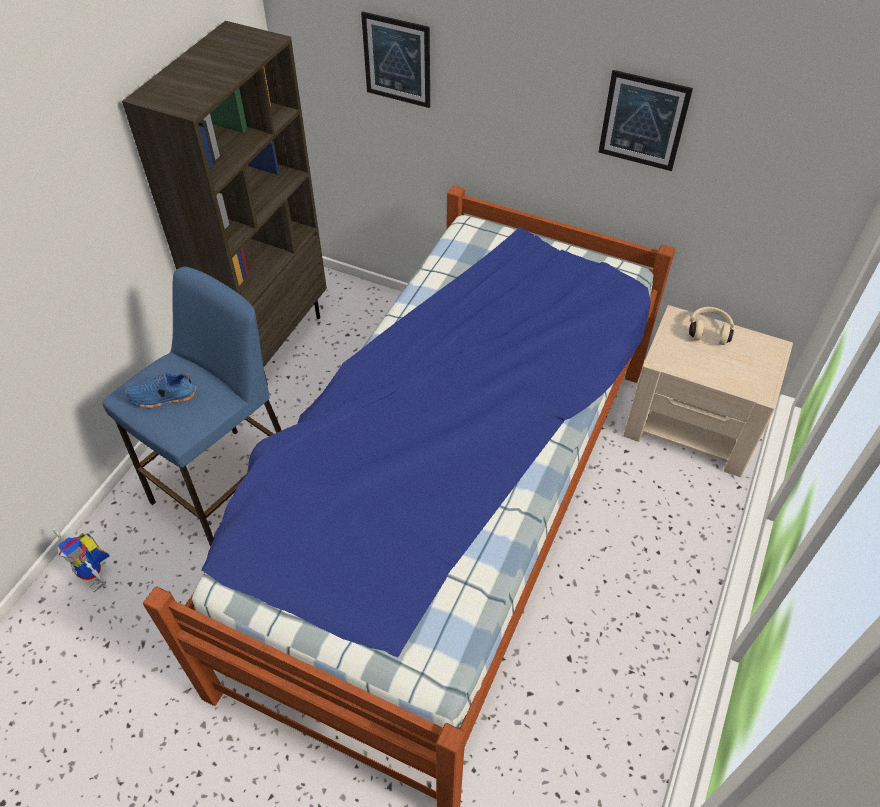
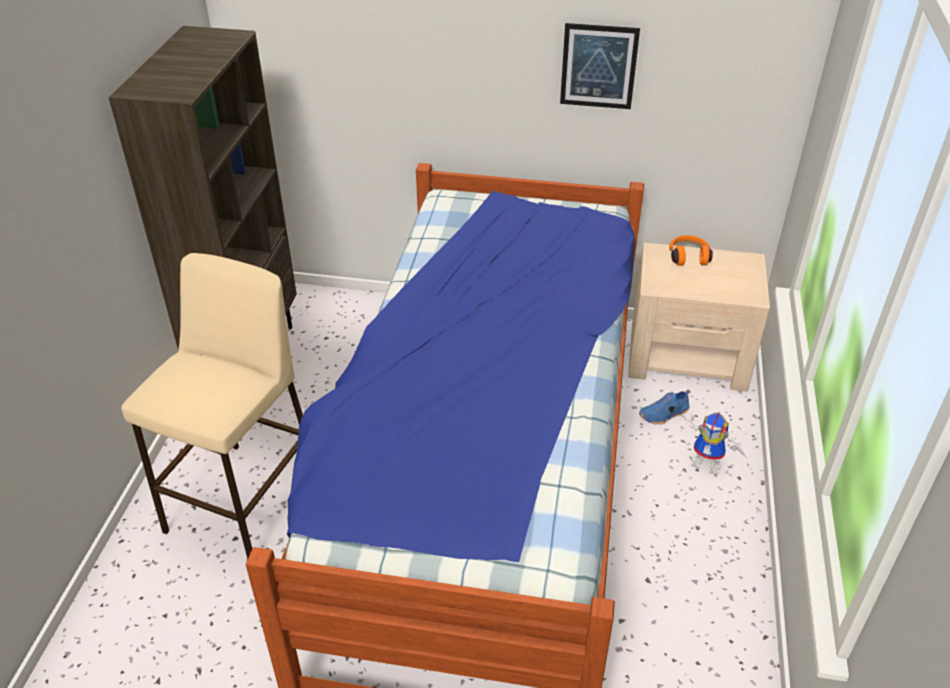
camera: 15 degrees left, 10 degrees down
toy robot [52,528,110,592] -> toy robot moved to [683,412,747,475]
blue stool [102,267,282,547] -> beige stool [121,253,303,559]
blue shoe [125,372,197,408] -> blue shoe moved to [639,389,691,424]
picture [361,11,430,108] -> none
beige headphones [689,307,734,345] -> orange headphones [669,235,713,266]

